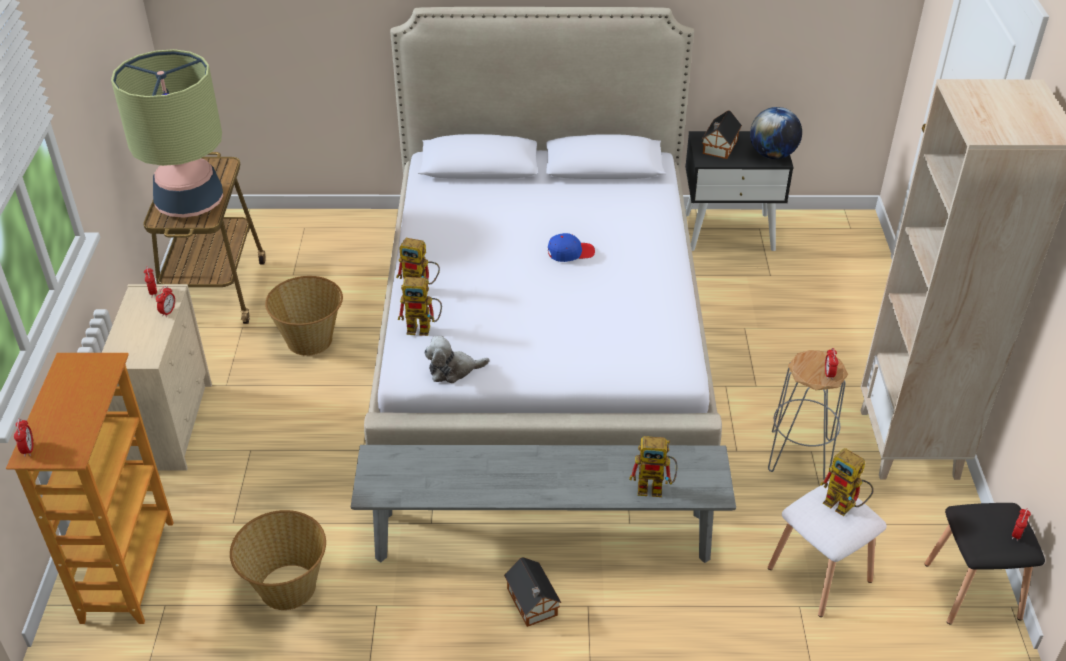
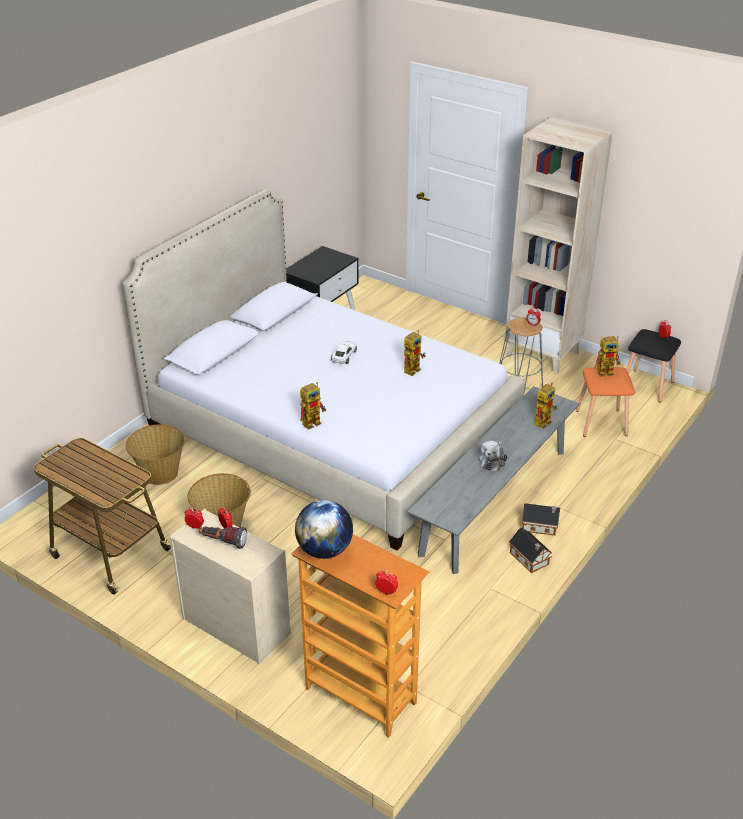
camera: 55 degrees left, 5 degrees down
table lamp [111,49,223,218] -> none
basket [230,510,326,610] -> basket moved to [126,424,185,485]
toy robot [398,277,442,336] -> toy robot moved to [404,330,426,376]
plush toy [424,336,489,383] -> plush toy moved to [479,440,508,472]
blue cap [548,233,595,262] -> white toy car [331,341,357,364]
toy house [702,110,742,159] -> toy house moved to [509,528,553,573]
globe [750,107,802,159] -> globe moved to [295,500,353,559]
white stool [768,481,887,617] -> orange stool [576,367,635,437]
none -> flashlight [199,526,247,549]

